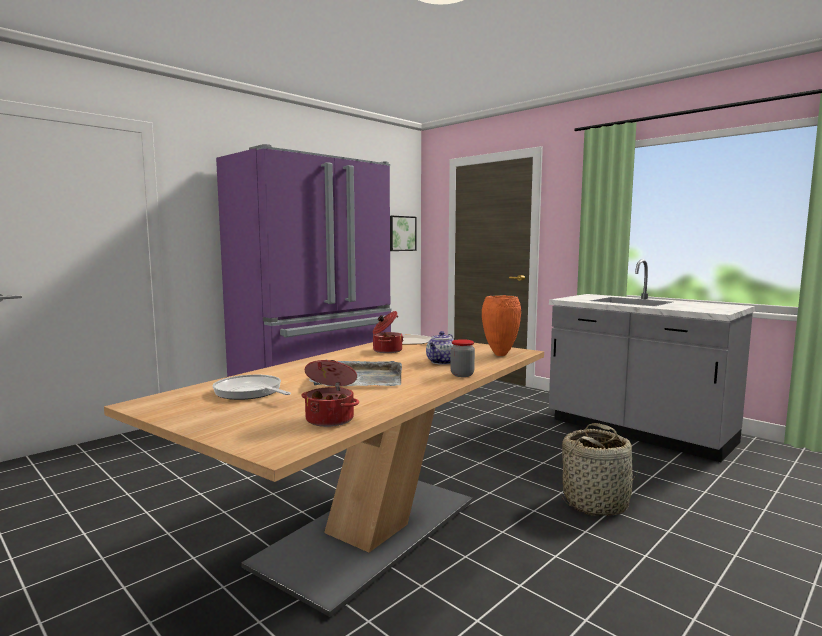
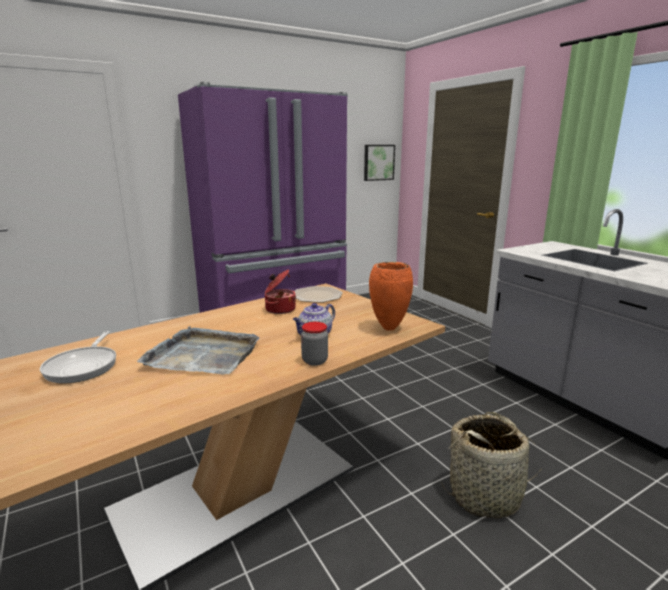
camera: 15 degrees right, 10 degrees up
frying pan [213,375,291,400] -> frying pan turned 150 degrees counterclockwise [40,331,116,383]
cooking pot [301,360,359,427] -> none

